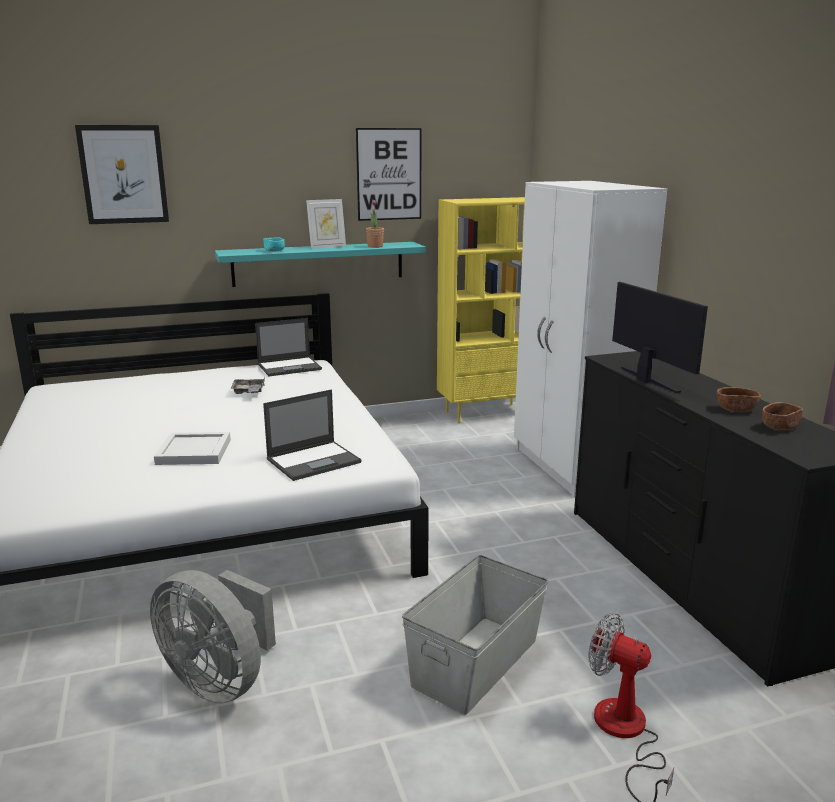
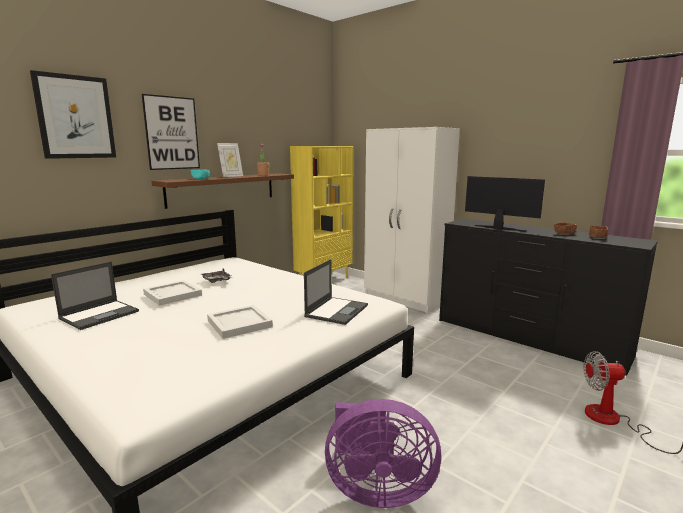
camera: 30 degrees left, 5 degrees down
grey fan [150,570,276,703] -> purple fan [325,399,441,508]
turquoise shelf [215,242,426,287] -> brown shelf [151,173,294,209]
laptop [255,318,322,376] -> laptop moved to [51,262,139,330]
picture [356,128,421,221] -> picture moved to [142,94,200,170]
grey storage box [402,555,548,715] -> none
none -> white tray [143,280,202,306]

